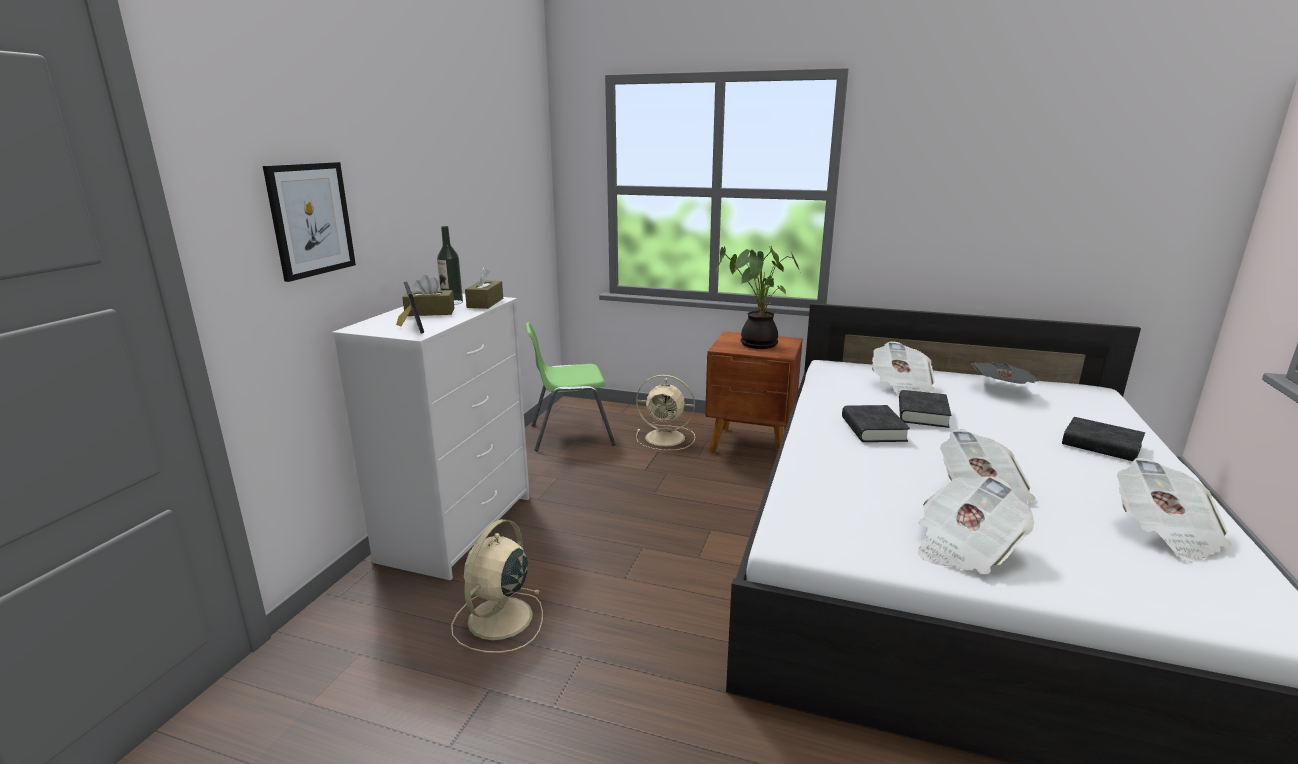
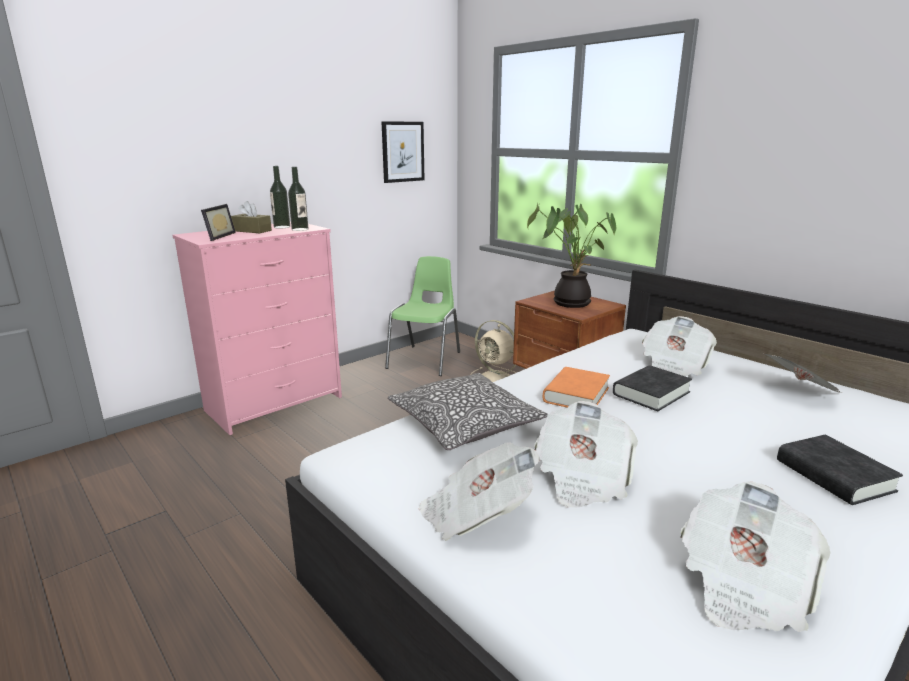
camera: 30 degrees right, 0 degrees up
picture [263,162,356,282] -> picture moved to [381,121,425,183]
white dresser [332,294,530,580] -> pink dresser [173,222,342,435]
beige fan [451,519,543,653] -> none
brown tissue box [465,267,503,309] -> bottle [288,167,309,231]
green chair [526,322,615,451] -> green chair turned 90 degrees clockwise [385,256,460,376]
black book [842,405,910,442] -> orange book [543,367,610,408]
none -> pillow [387,373,548,450]

